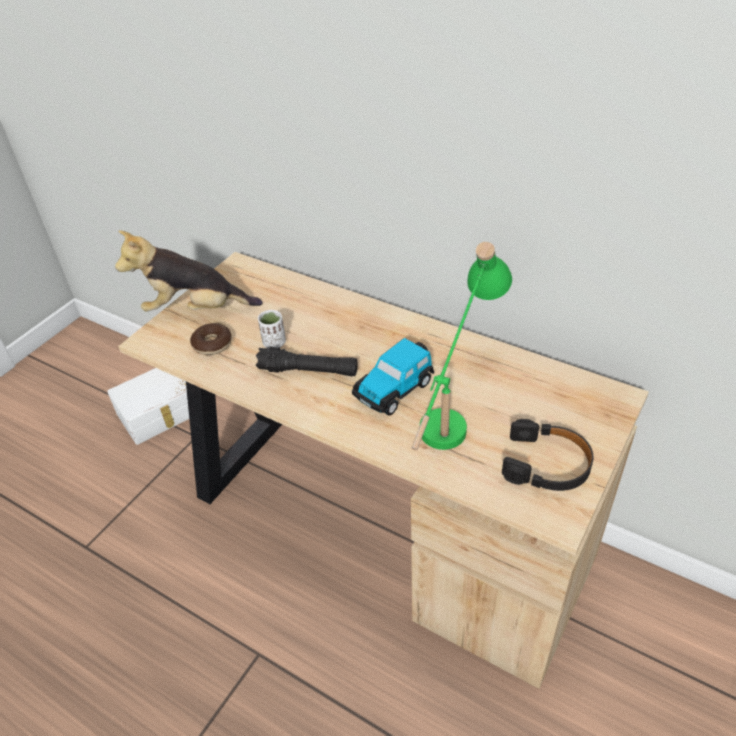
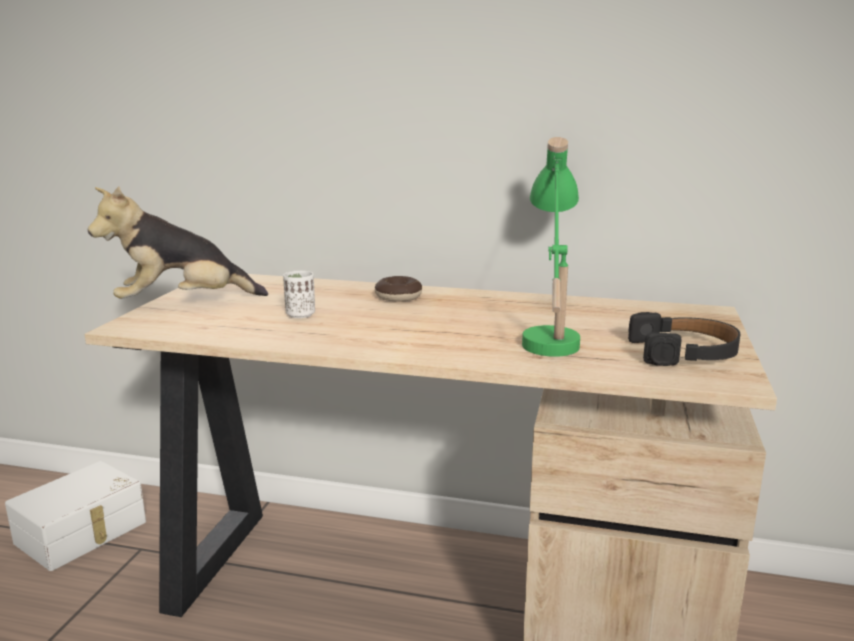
camera: 20 degrees left, 25 degrees down
donut [190,323,232,355] -> donut moved to [375,276,422,302]
black flashlight [256,347,358,376] -> none
toy car [352,338,435,416] -> none

